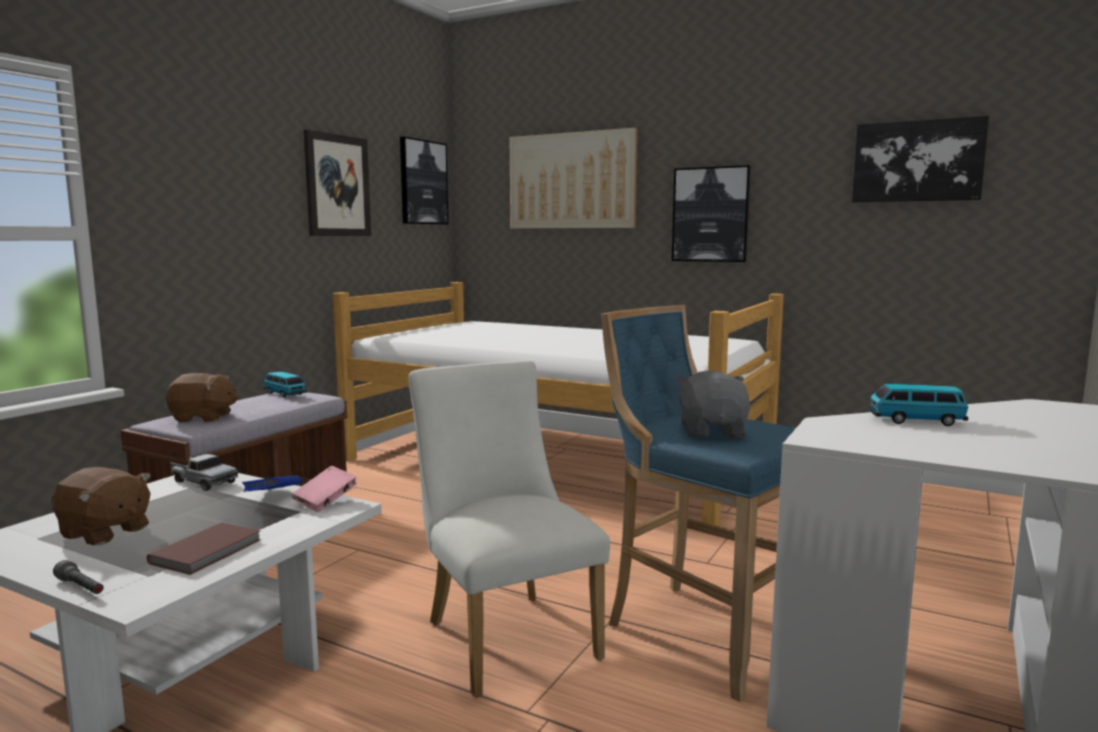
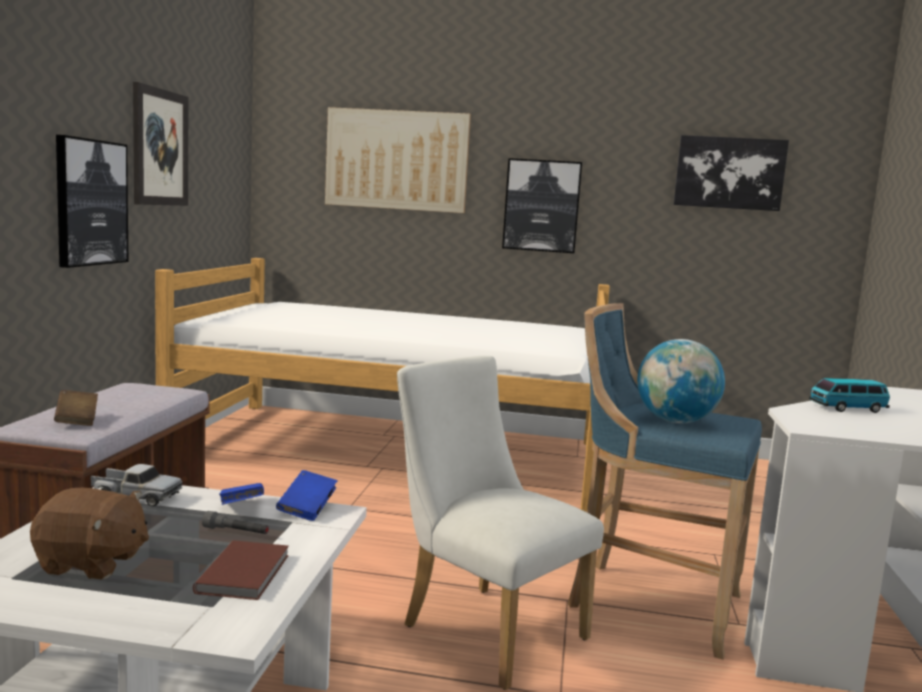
camera: 20 degrees left, 0 degrees up
grey flashlight [53,560,104,594] -> grey flashlight moved to [202,511,269,534]
brown plush toy [166,373,238,422] -> brown book [54,390,98,426]
toy car [264,372,307,397] -> none
pink book [291,466,357,512] -> blue book [276,470,337,521]
picture [400,137,448,225] -> picture moved to [56,135,128,268]
grey plush toy [675,370,751,438] -> globe [637,339,725,424]

